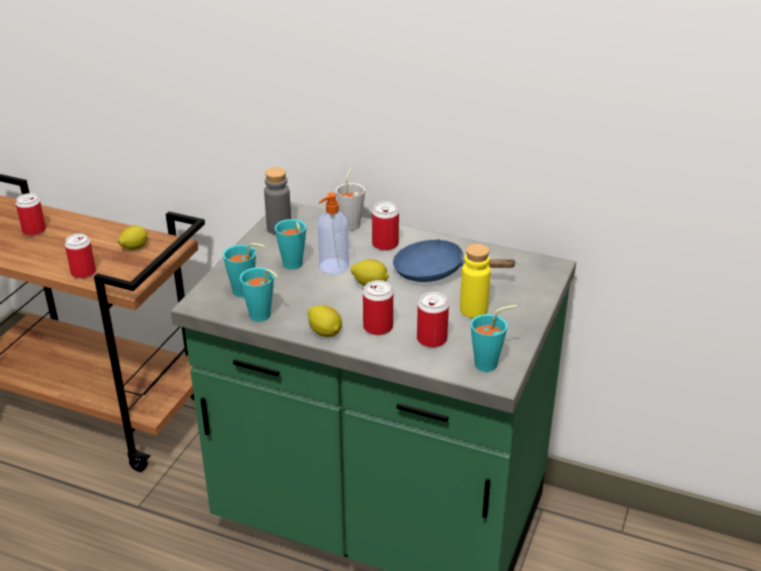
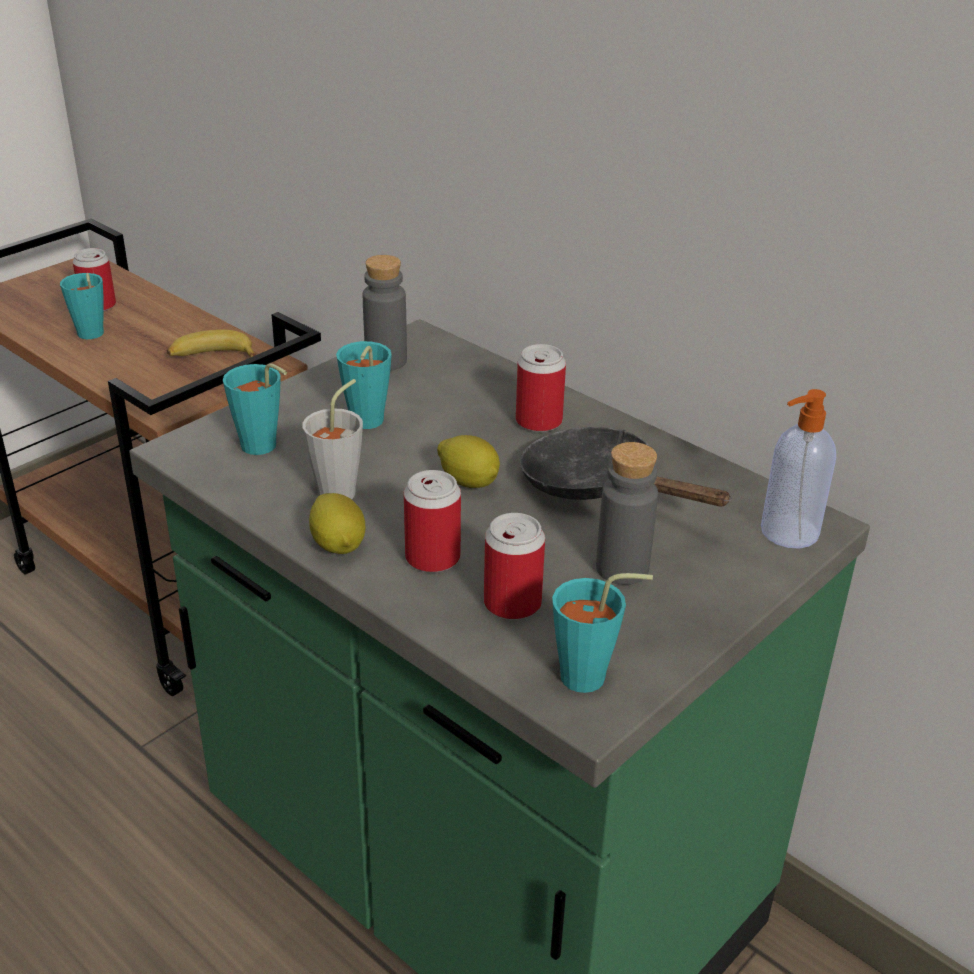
camera: 20 degrees right, 0 degrees up
can [65,233,96,279] -> none
lemon [118,225,147,250] -> banana [167,329,257,358]
turquoise cup [240,267,278,322] -> turquoise cup moved to [60,273,104,339]
soap dispenser [317,192,349,274] -> soap dispenser moved to [761,389,836,549]
grey cup [336,168,365,231] -> grey cup moved to [302,379,363,499]
blue frying pan [393,239,517,282] -> black frying pan [520,427,732,507]
yellow bottle [460,244,491,318] -> grey bottle [596,442,658,585]

